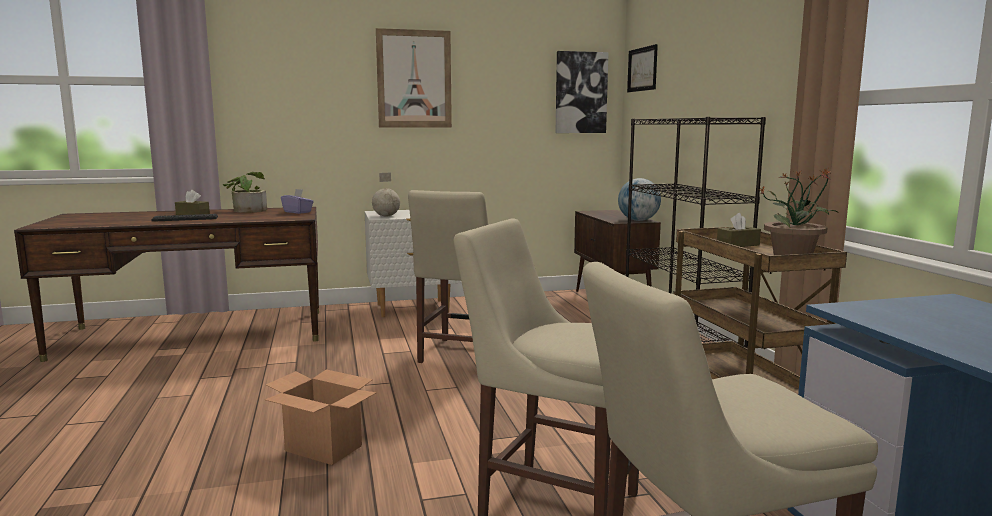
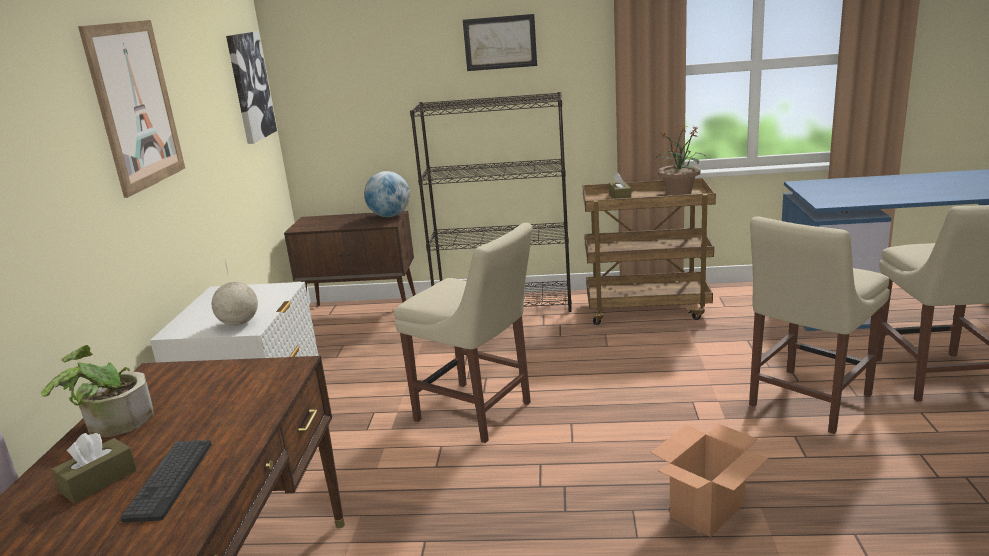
camera: 70 degrees left, 10 degrees up
purple tissue box [281,189,314,214] -> none
picture [627,44,658,92] -> picture moved to [463,14,537,71]

